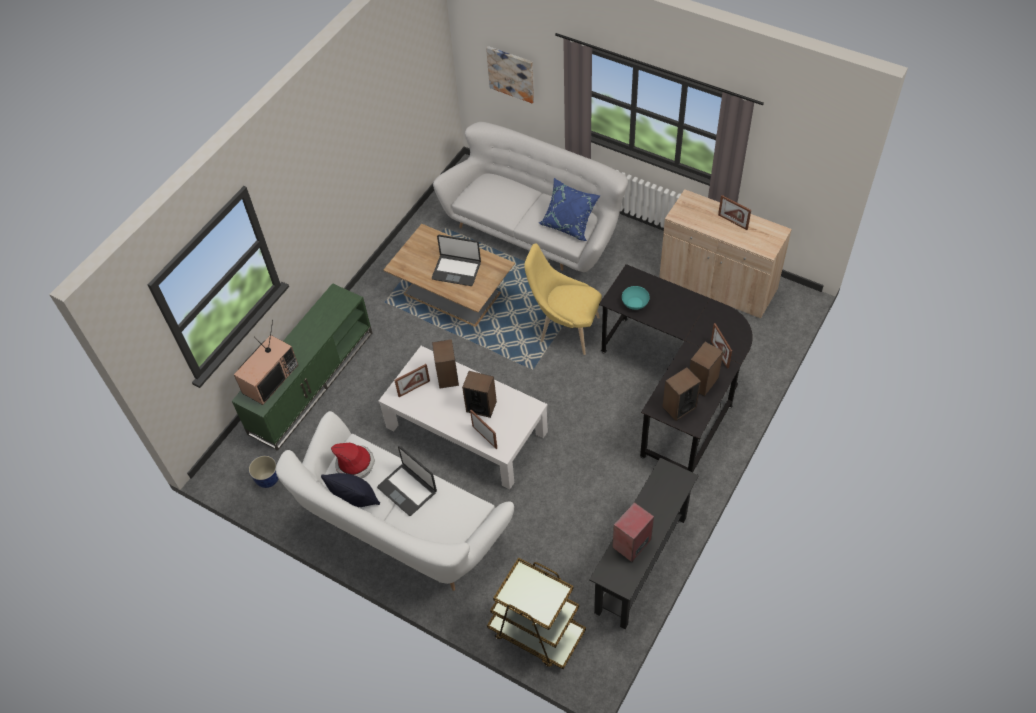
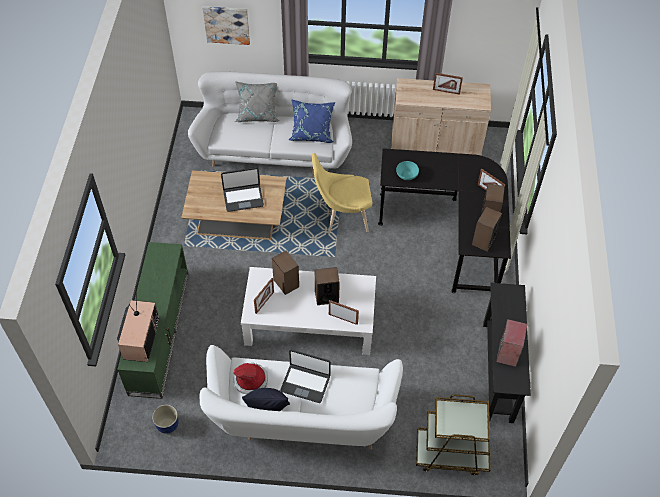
camera: 30 degrees left, 0 degrees up
none -> grey pillow [235,81,279,122]

